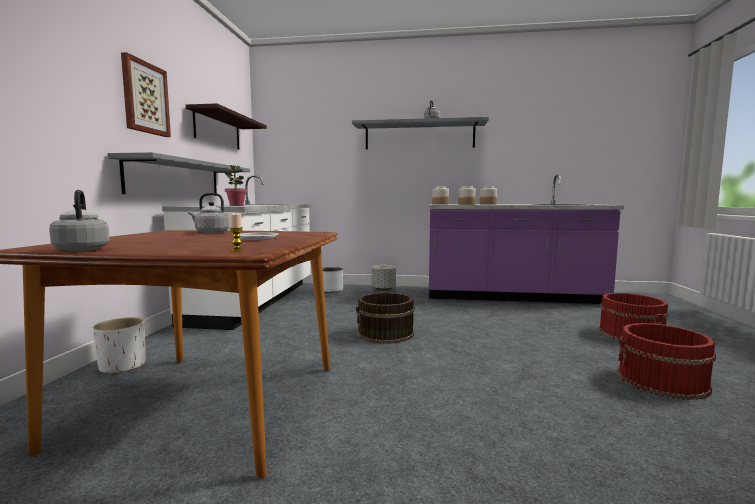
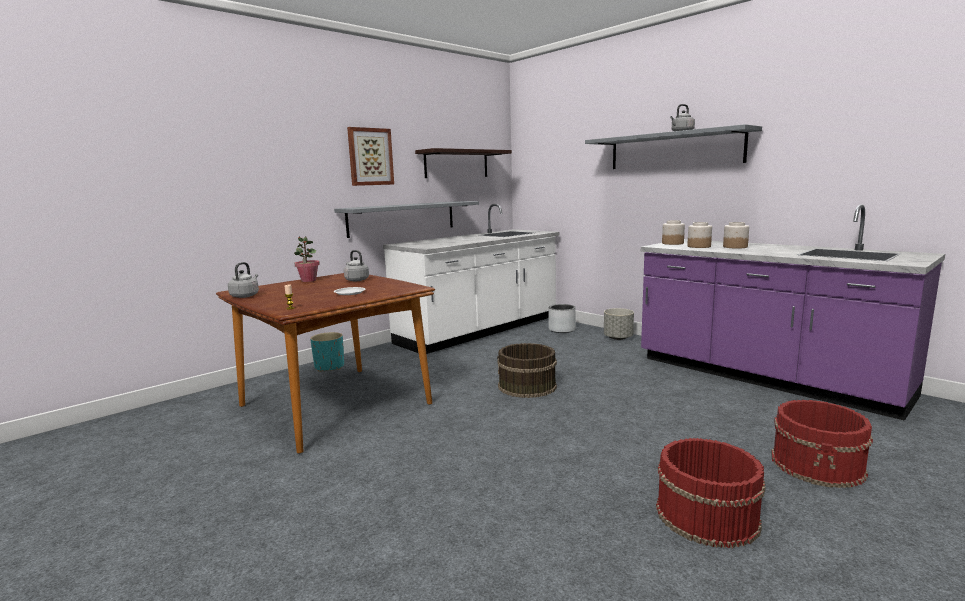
camera: 40 degrees right, 5 degrees up
white planter [93,317,146,375] -> turquoise planter [310,332,344,372]
potted plant [225,165,247,206] -> potted plant moved to [294,236,320,282]

